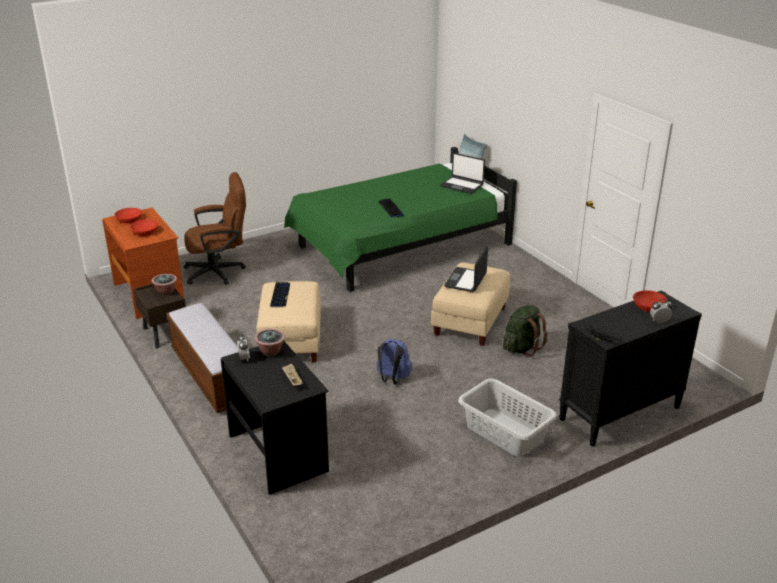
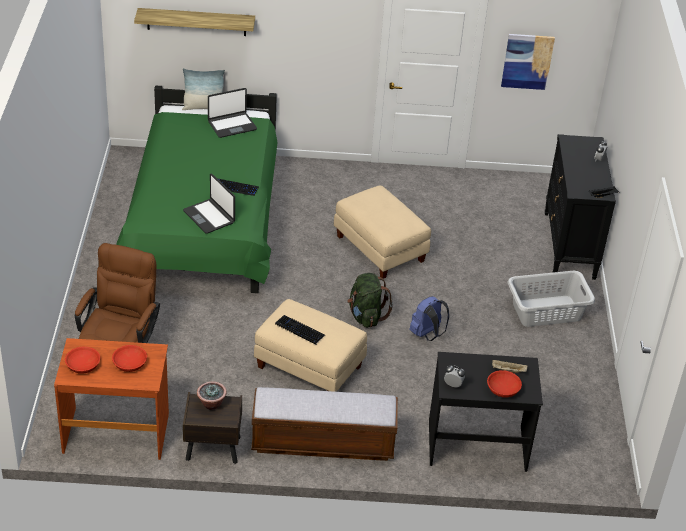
camera: 60 degrees left, 10 degrees up
potted plant [255,329,285,357] -> none
laptop [444,246,488,292] -> laptop moved to [183,174,235,234]
green backpack [503,305,548,357] -> green backpack moved to [347,273,393,328]
red bowl [633,290,668,312] -> red bowl moved to [487,370,522,398]
none -> shelf [134,8,255,36]
none -> picture [501,34,555,90]

